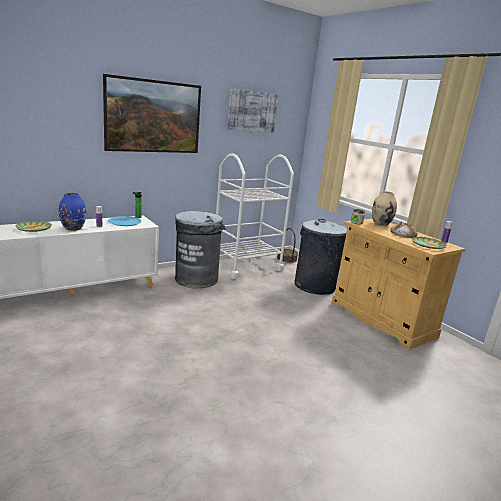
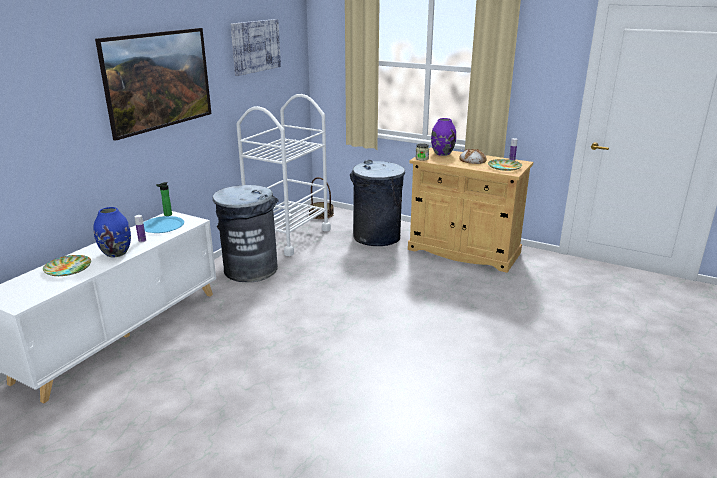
camera: 25 degrees left, 5 degrees up
beige vase [372,191,397,226] -> purple vase [431,118,456,156]

